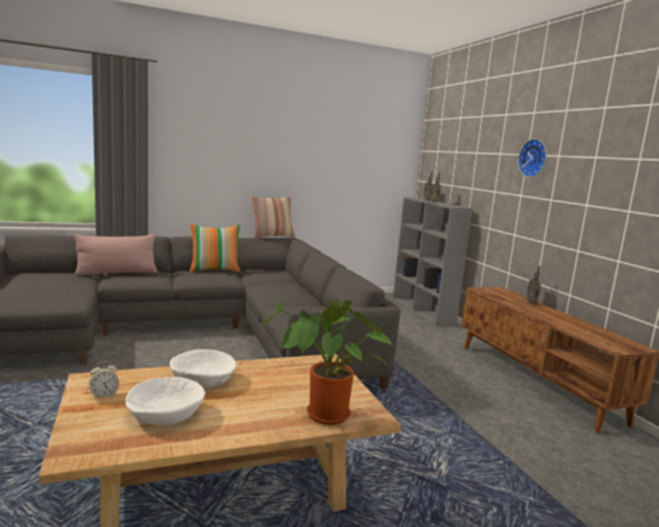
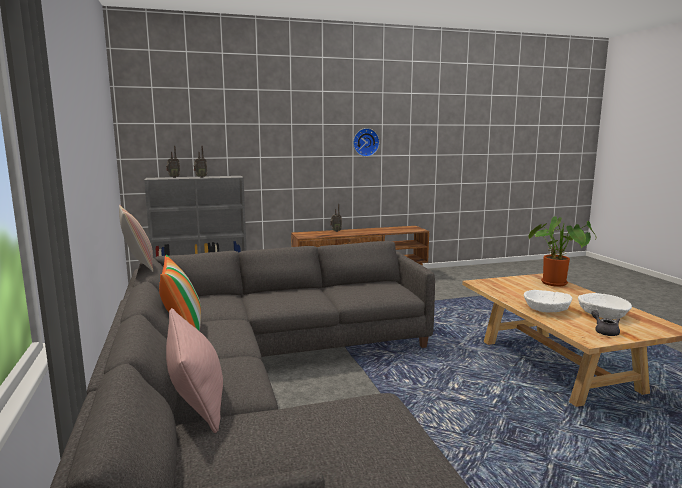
camera: 85 degrees left, 0 degrees up
alarm clock [89,361,119,399] -> grey teapot [591,310,620,336]
wall clock [518,139,546,177] -> wall clock moved to [353,128,380,157]

